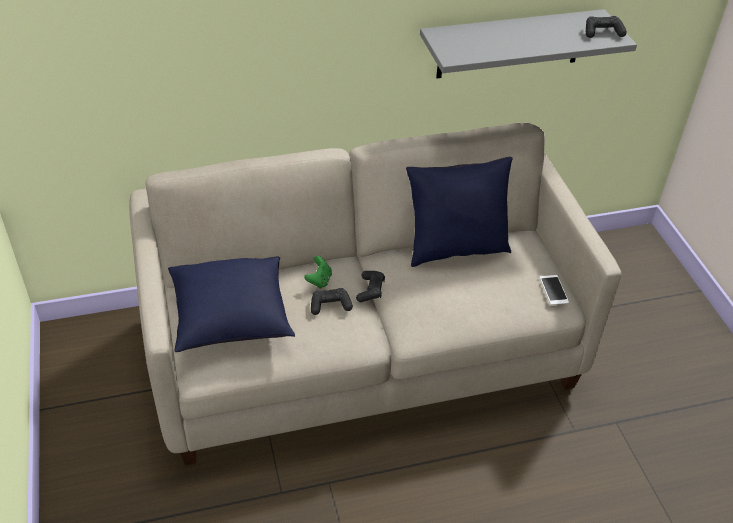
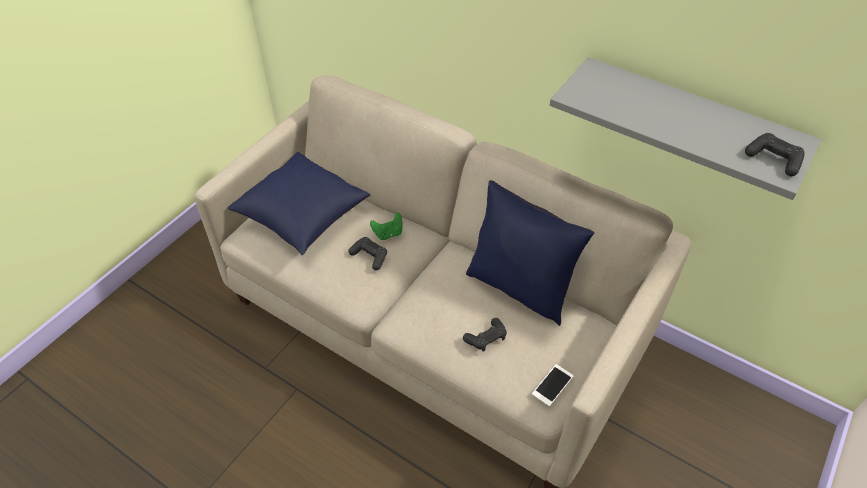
camera: 50 degrees right, 5 degrees up
black game controller [356,271,385,302] -> black game controller moved to [463,318,507,352]

